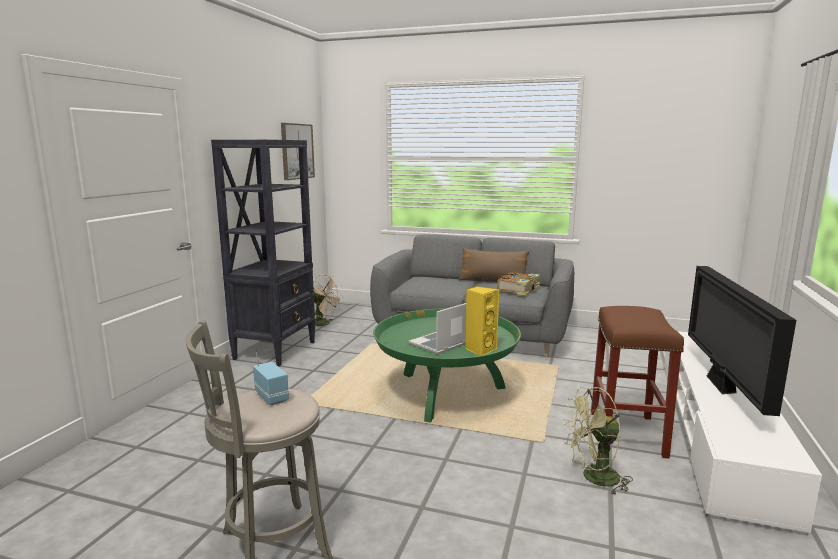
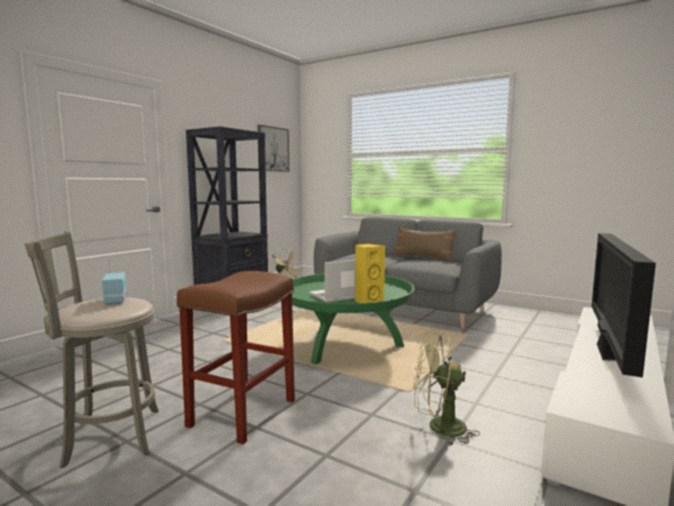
camera: 15 degrees right, 5 degrees down
book [497,272,540,296] -> none
brown stool [591,306,684,459] -> brown stool moved to [177,271,295,444]

